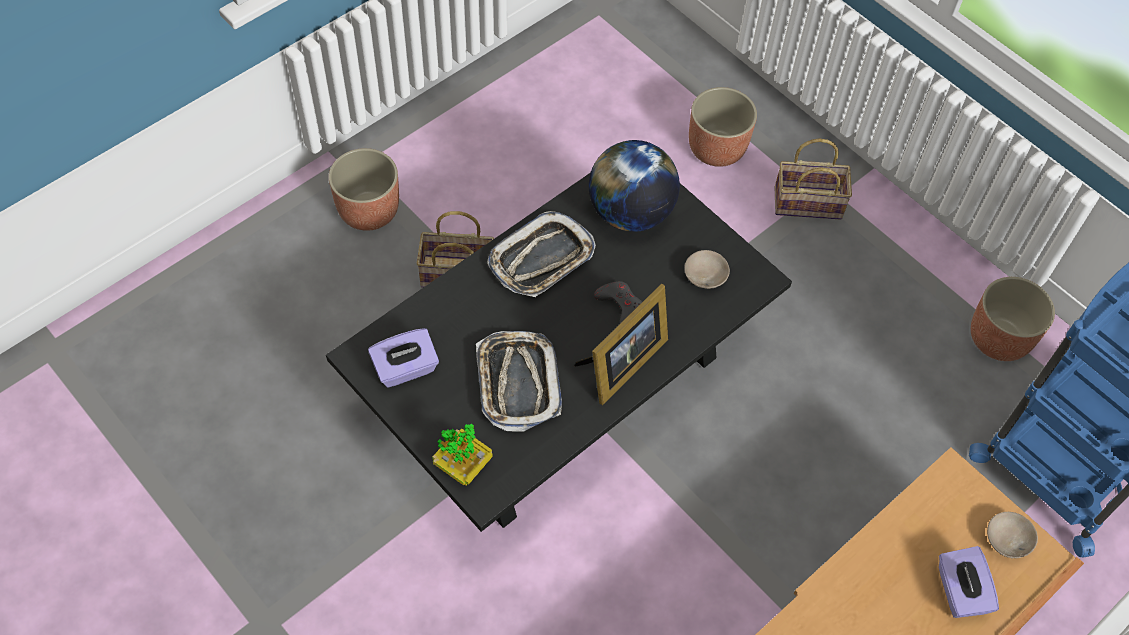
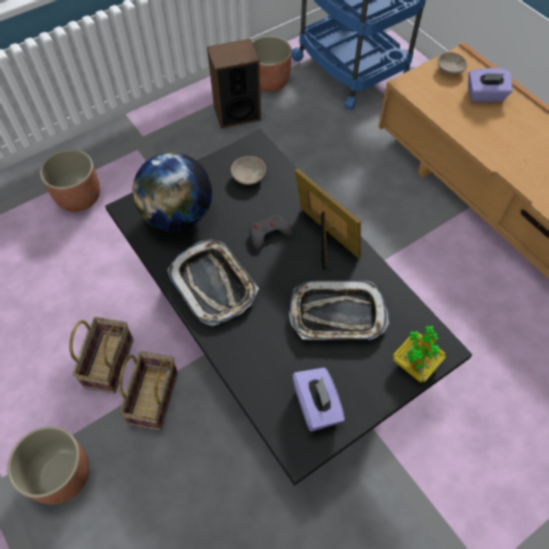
camera: 80 degrees left, 0 degrees up
basket [775,138,852,220] -> basket moved to [69,317,134,394]
none -> speaker [207,39,261,129]

